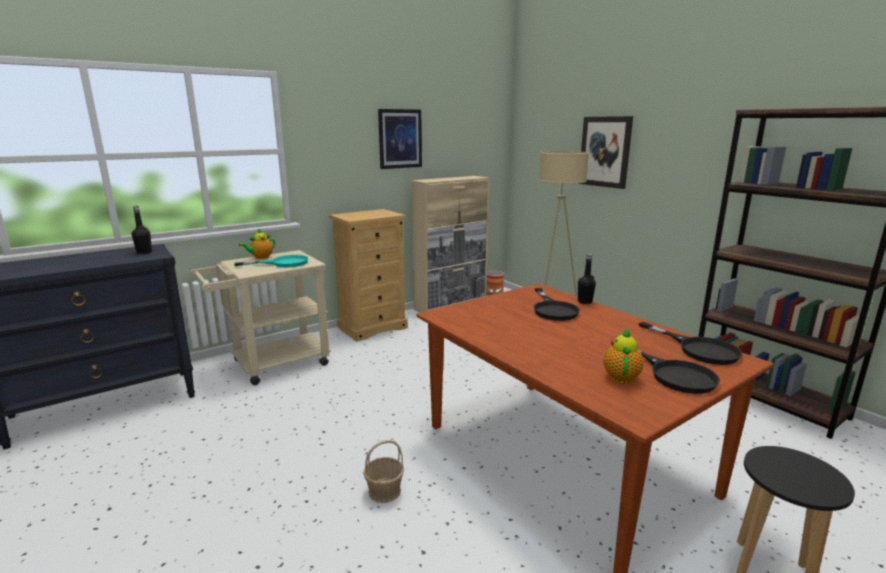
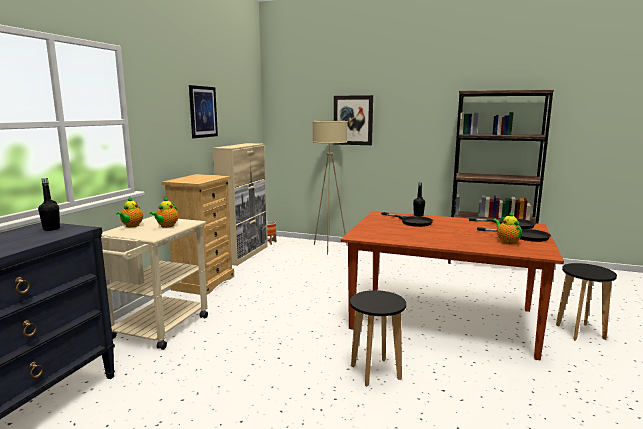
camera: 35 degrees left, 5 degrees down
turquoise frying pan [234,255,309,267] -> teapot [150,197,178,228]
basket [363,440,404,503] -> black stool [350,290,406,387]

